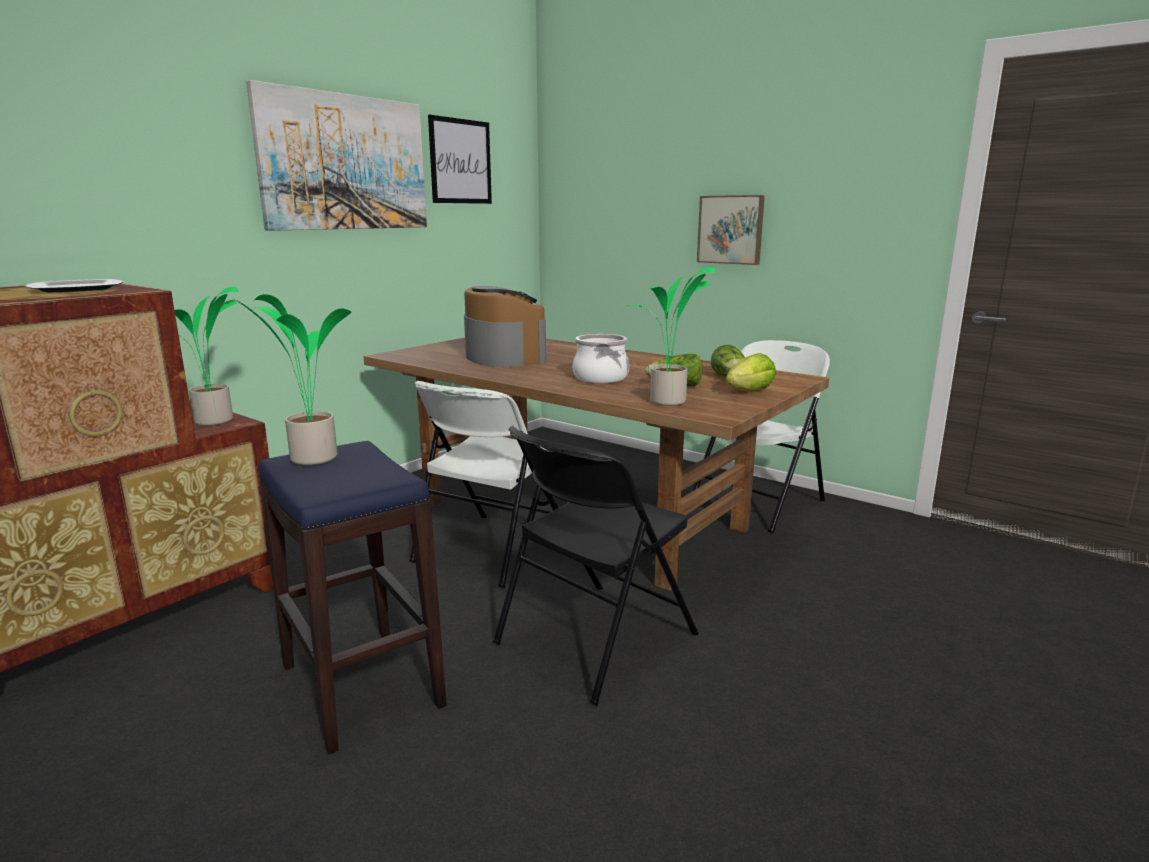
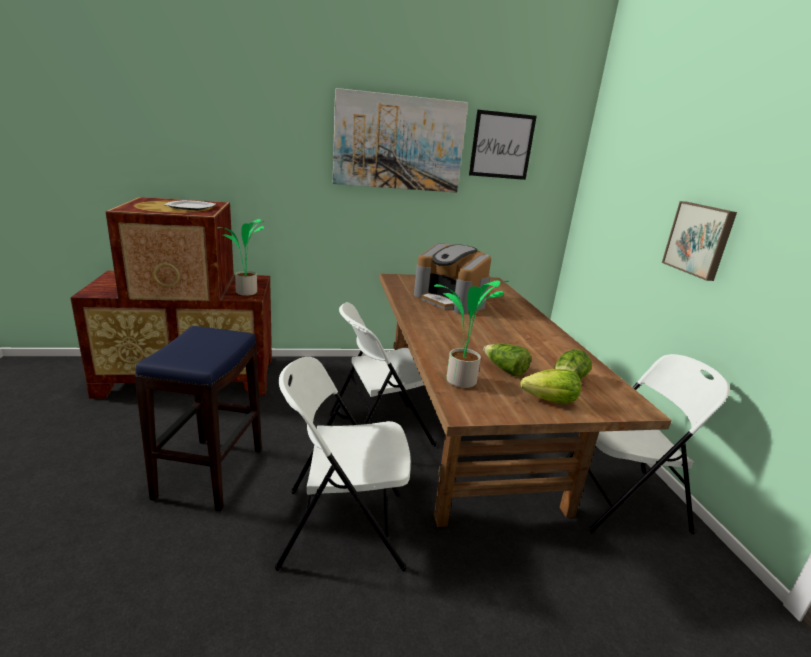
camera: 40 degrees right, 5 degrees up
potted plant [231,294,351,465] -> none
coffee machine [464,286,546,367] -> coffee machine turned 120 degrees clockwise [414,243,491,314]
black chair [493,425,699,707] -> white chair [275,357,411,571]
cooking pot [573,334,629,383] -> none

